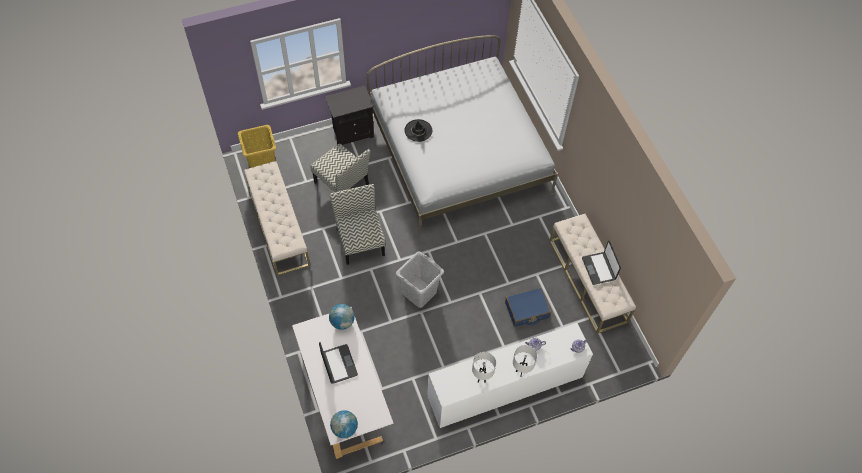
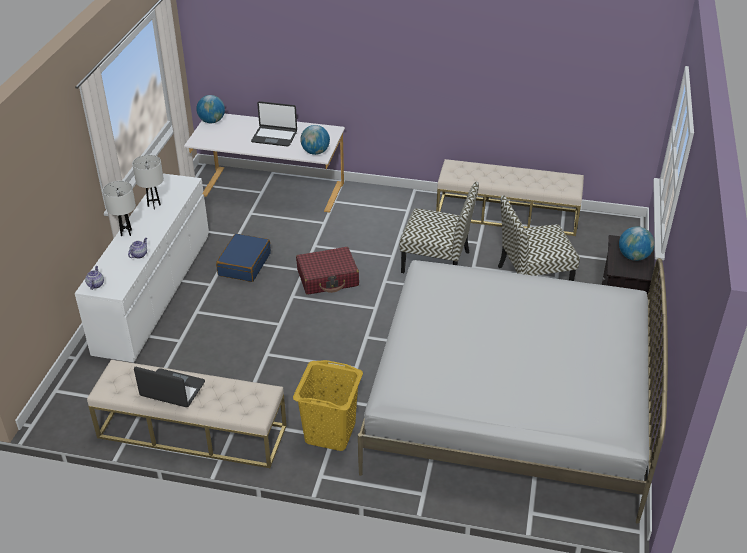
camera: 125 degrees right, 20 degrees down
yellow laundry basket [238,125,276,168] -> yellow laundry basket moved to [293,360,363,451]
grey laundry basket [396,251,444,308] -> red suitcase [296,247,359,295]
black hat [404,119,432,142] -> none
blue suitcase [505,288,551,327] -> blue suitcase moved to [216,234,271,282]
none -> globe [619,226,654,261]

